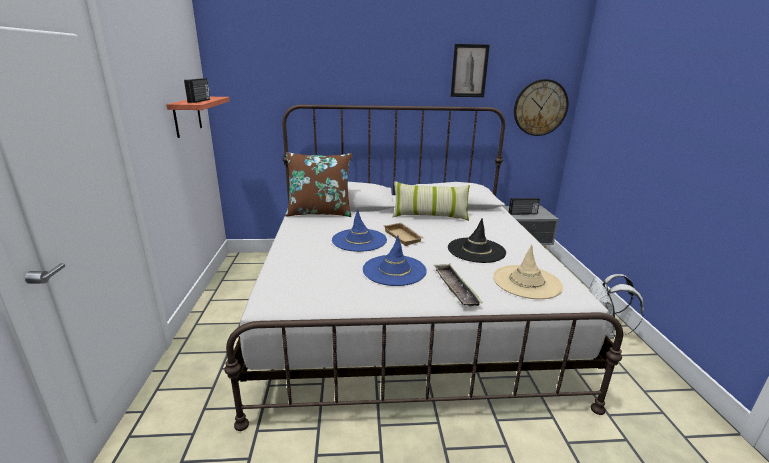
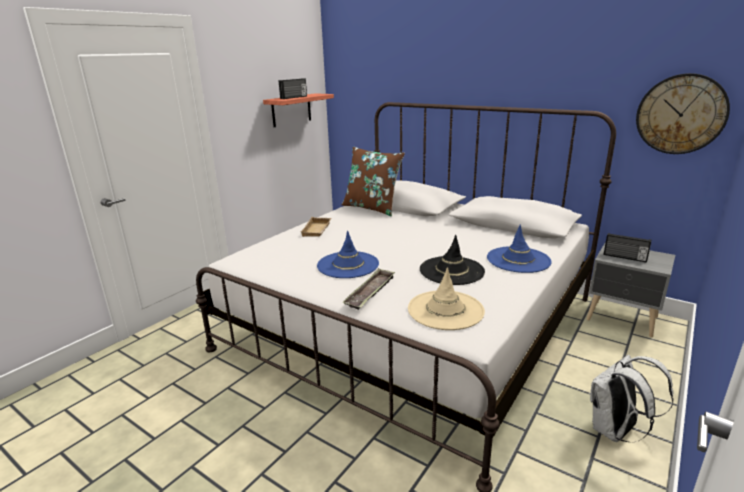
camera: 40 degrees right, 0 degrees up
blue hat [332,209,387,252] -> blue hat moved to [487,225,552,273]
beige tray [383,223,424,246] -> beige tray moved to [301,217,331,237]
pillow [393,181,470,221] -> none
picture [450,44,490,97] -> none

